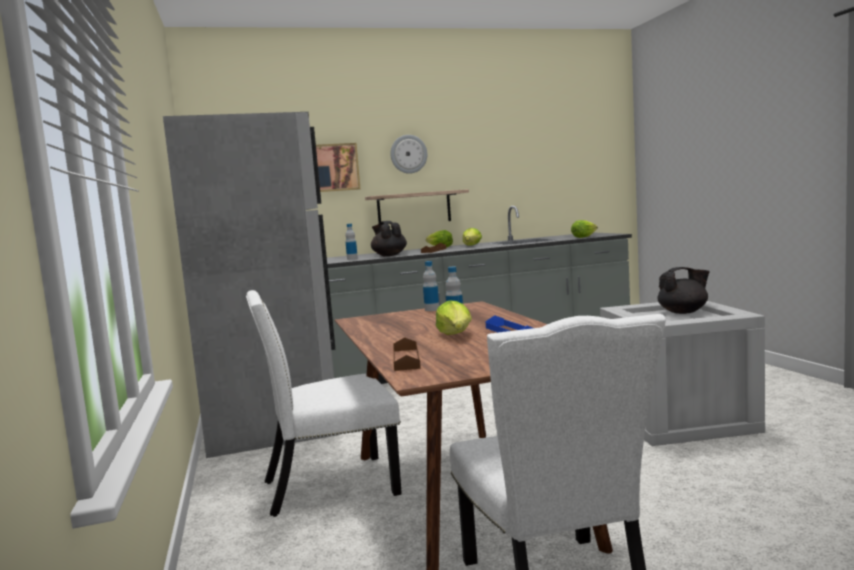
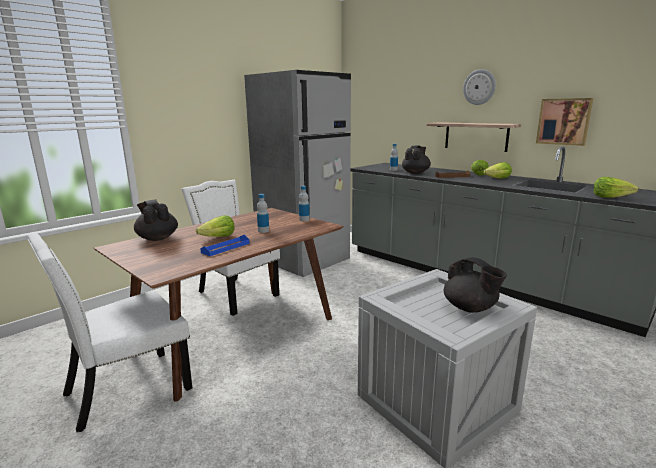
camera: 60 degrees right, 10 degrees up
picture [316,143,360,192] -> picture moved to [536,98,593,146]
brown tray [393,337,421,371] -> black teapot [134,199,178,241]

